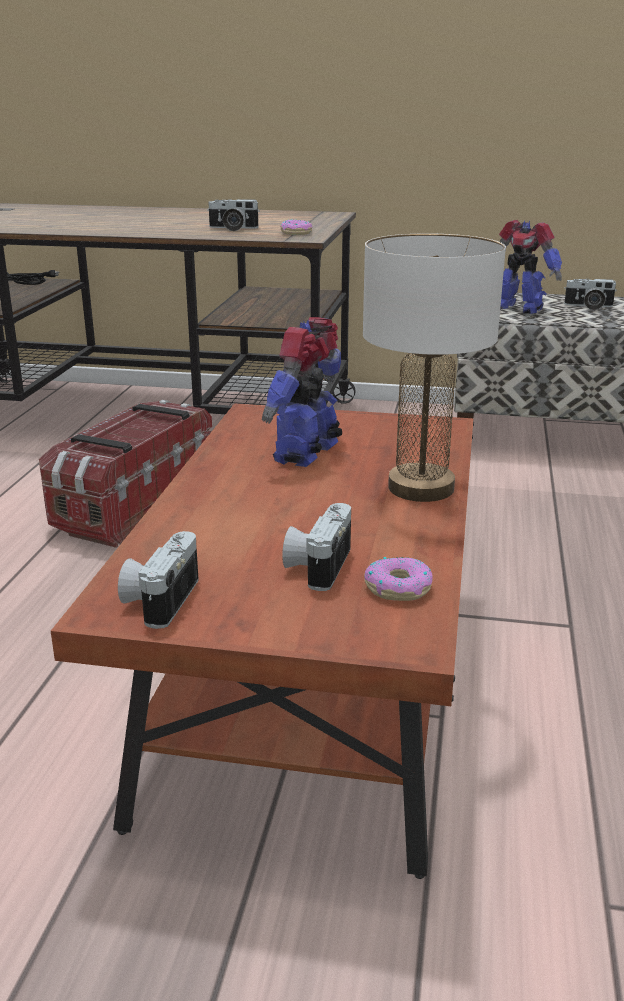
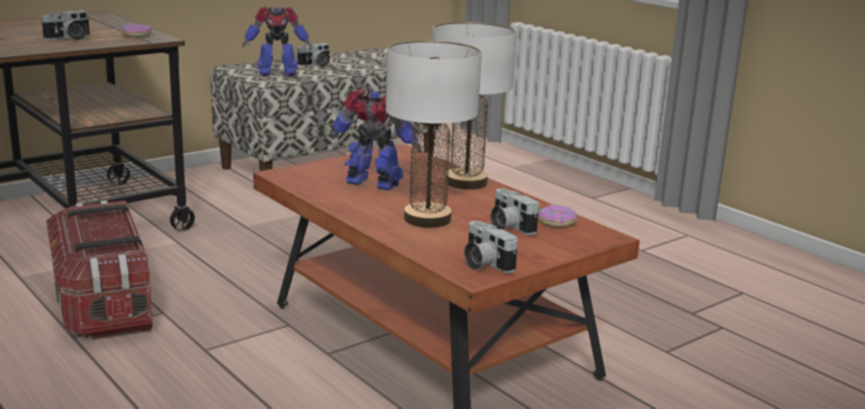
camera: 50 degrees left, 5 degrees down
toy robot [262,317,342,467] -> toy robot turned 135 degrees clockwise [332,89,422,190]
none -> table lamp [386,41,482,228]

